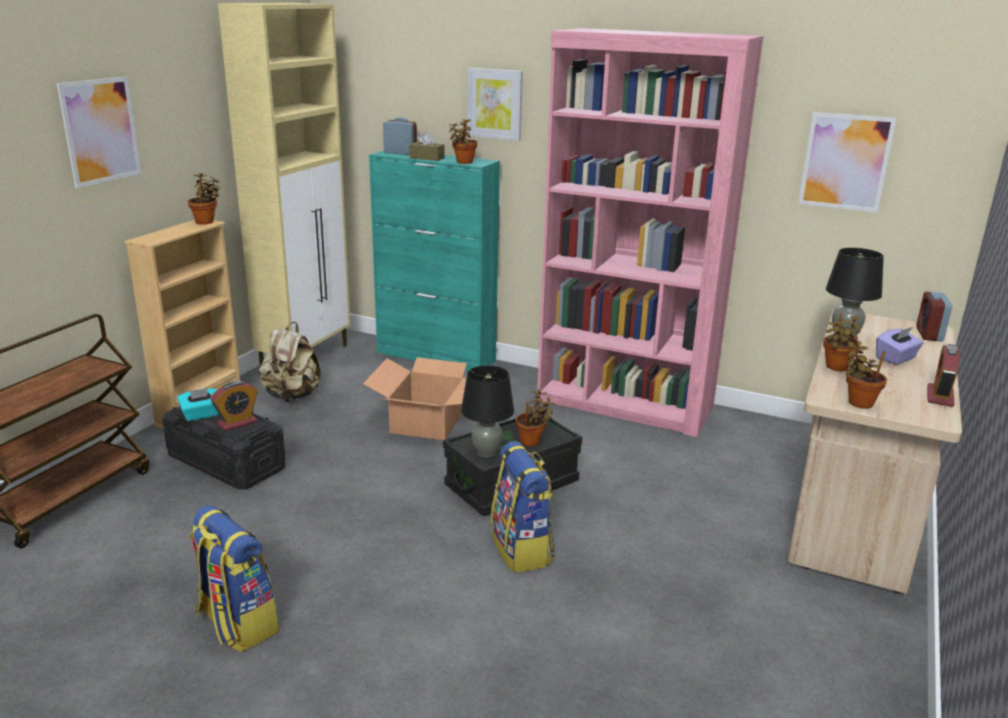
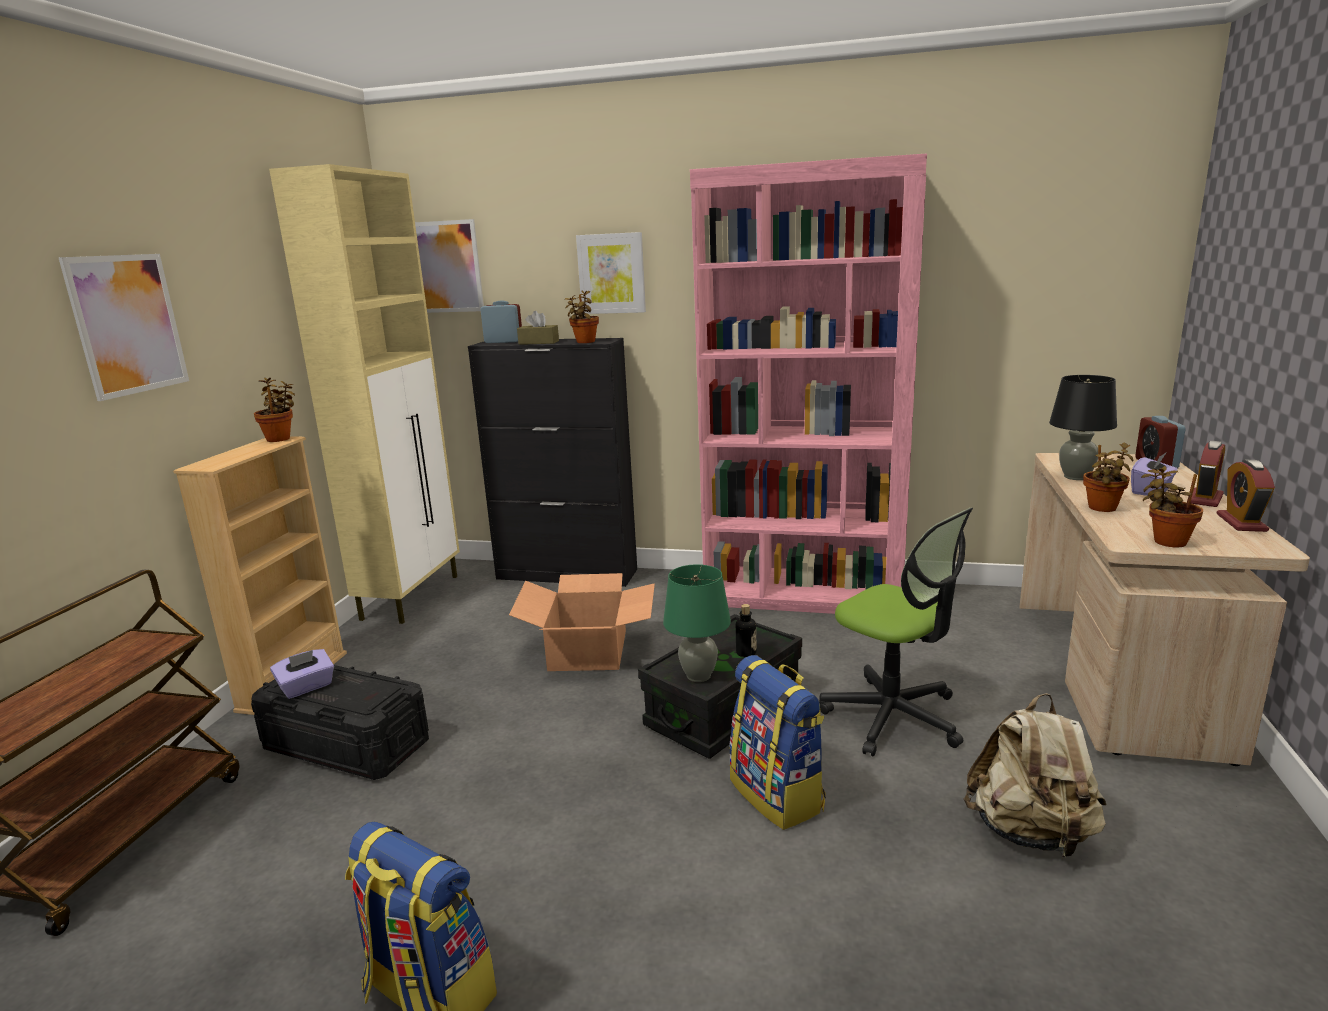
camera: 10 degrees left, 5 degrees down
turquoise tissue box [177,388,219,421] -> purple tissue box [270,649,334,699]
alarm clock [210,381,258,431] -> alarm clock moved to [1187,441,1225,507]
beige backpack [259,322,321,402] -> beige backpack moved to [964,693,1107,859]
turquoise cabinet [369,151,500,372] -> black cabinet [468,338,637,587]
black table lamp [461,365,514,457] -> green table lamp [663,564,731,682]
potted plant [516,389,556,446] -> bottle [736,604,756,657]
picture [798,112,897,213] -> picture moved to [415,219,484,313]
none -> office chair [819,508,973,756]

